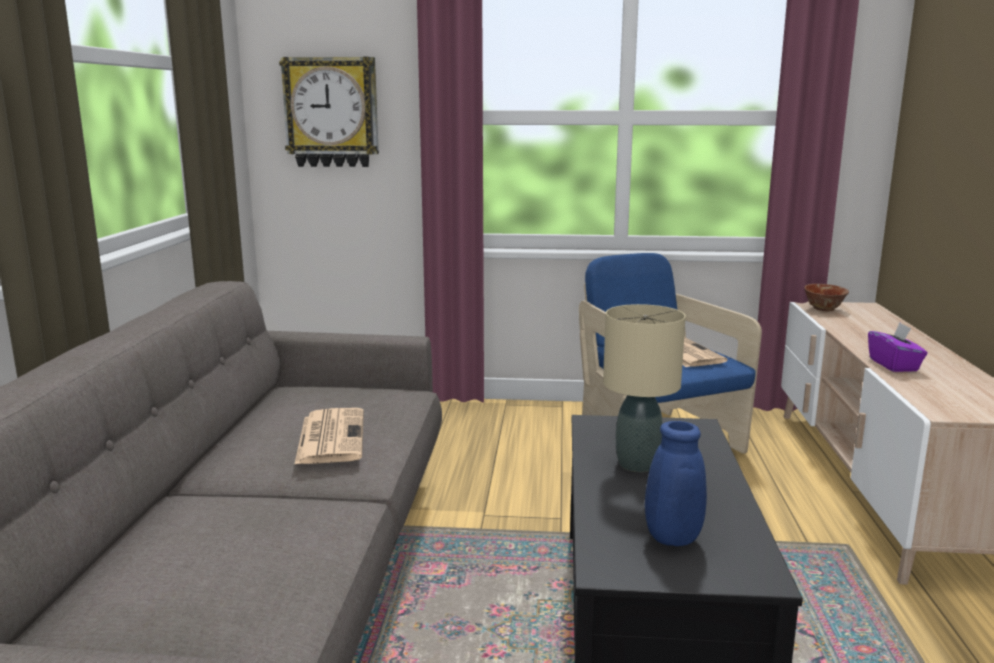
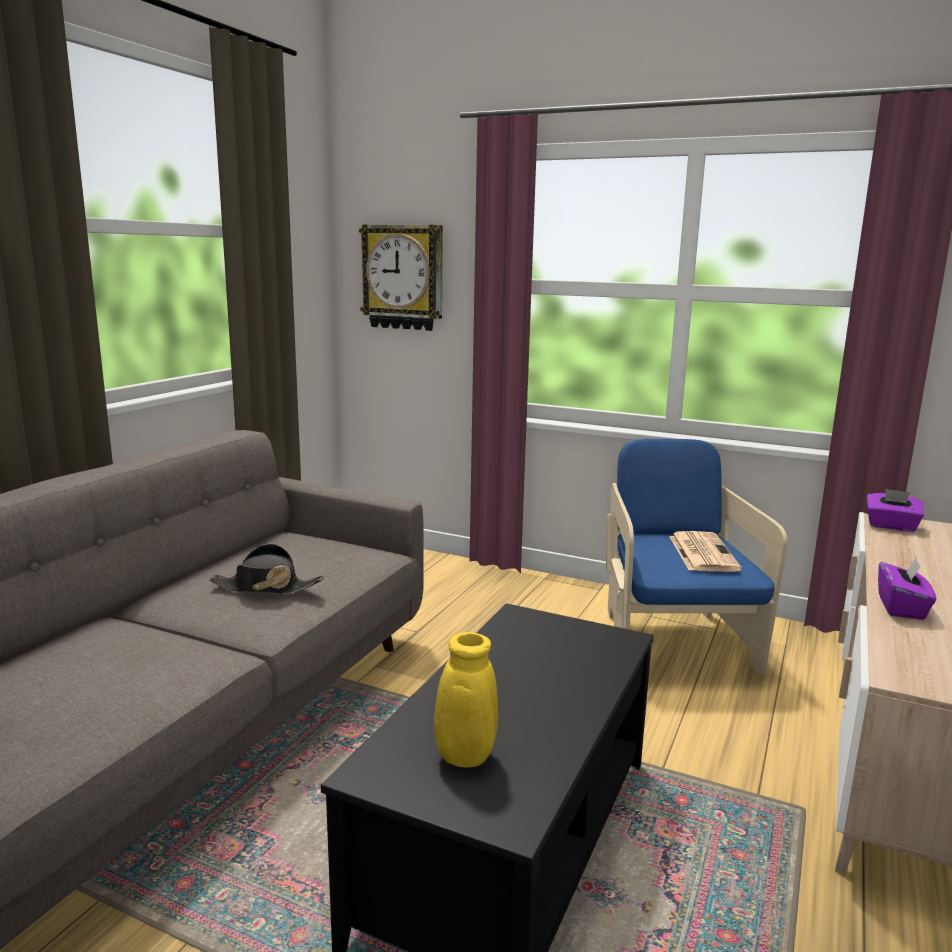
camera: 20 degrees right, 0 degrees up
newspaper [294,408,364,465] -> black hat [209,544,324,594]
beige table lamp [603,304,686,472] -> none
blue vase [645,421,707,546] -> yellow vase [390,632,498,768]
bowl [804,284,849,311] -> purple tissue box [867,489,924,532]

